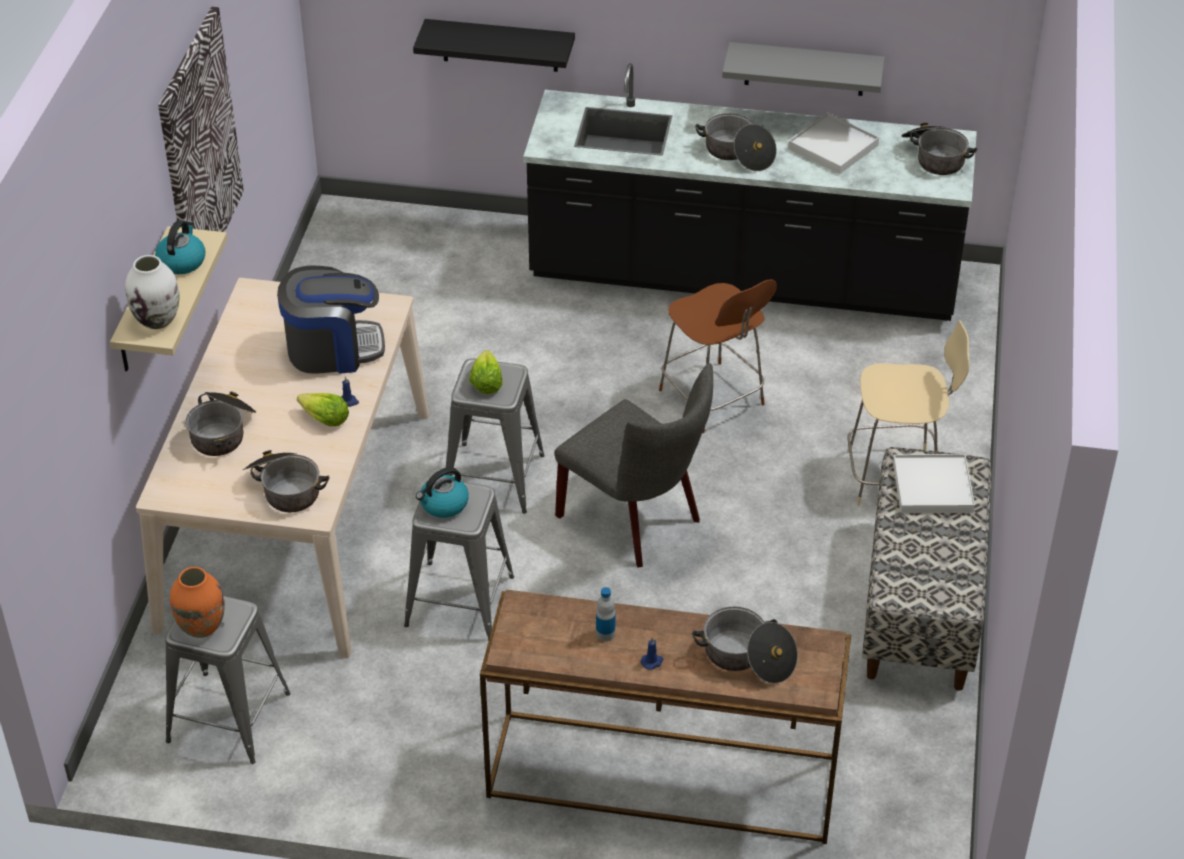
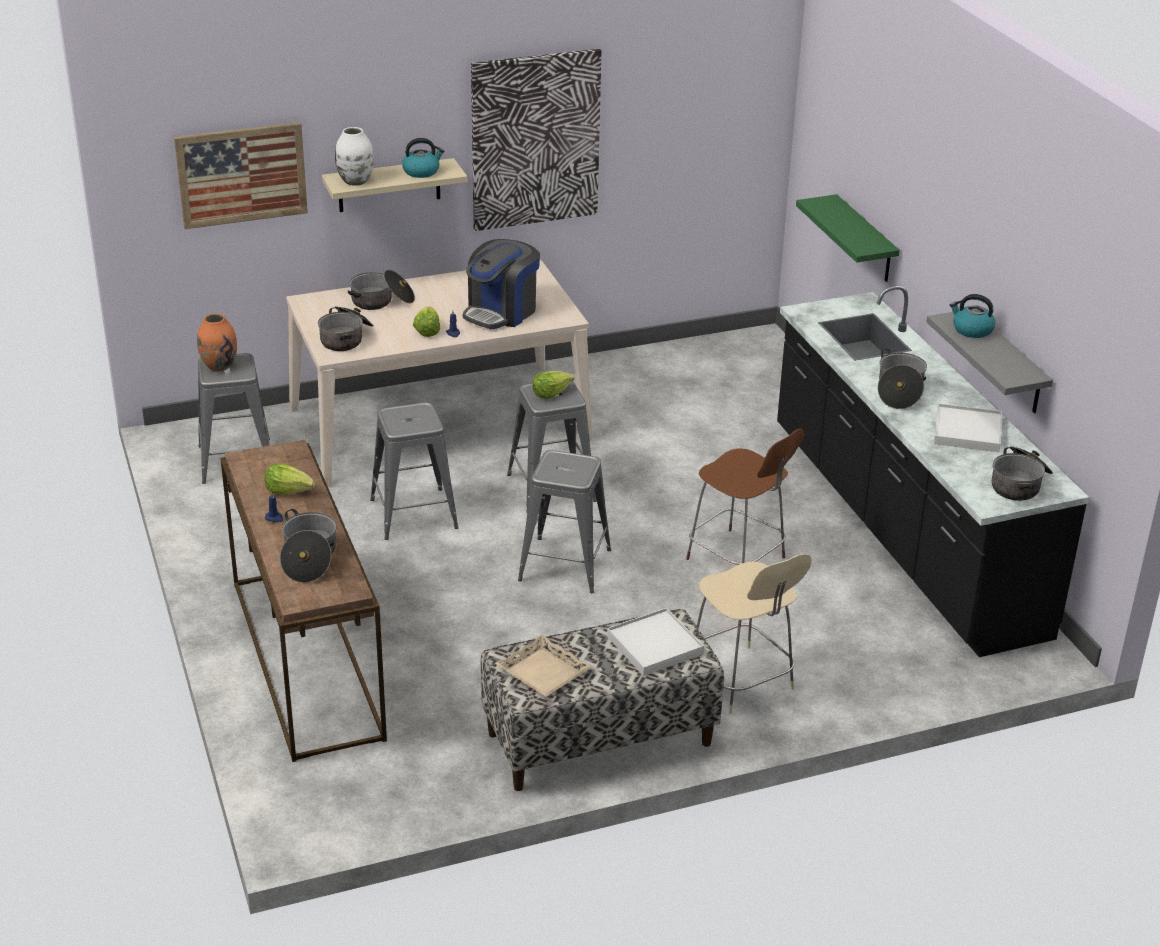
camera: 60 degrees right, 10 degrees down
coffee machine [277,265,385,374] -> coffee machine turned 75 degrees clockwise [463,239,540,329]
black shelf [413,19,575,72] -> green shelf [796,194,900,282]
kettle [416,467,469,518] -> kettle moved to [950,294,996,338]
grey chair [555,363,713,567] -> grey stool [518,450,611,593]
bottle [596,587,616,641] -> lettuce [265,463,316,494]
brown chair [659,280,777,433] -> brown chair turned 75 degrees counterclockwise [686,429,804,565]
none -> picture [174,122,308,229]
none -> beige tray [495,635,593,697]

